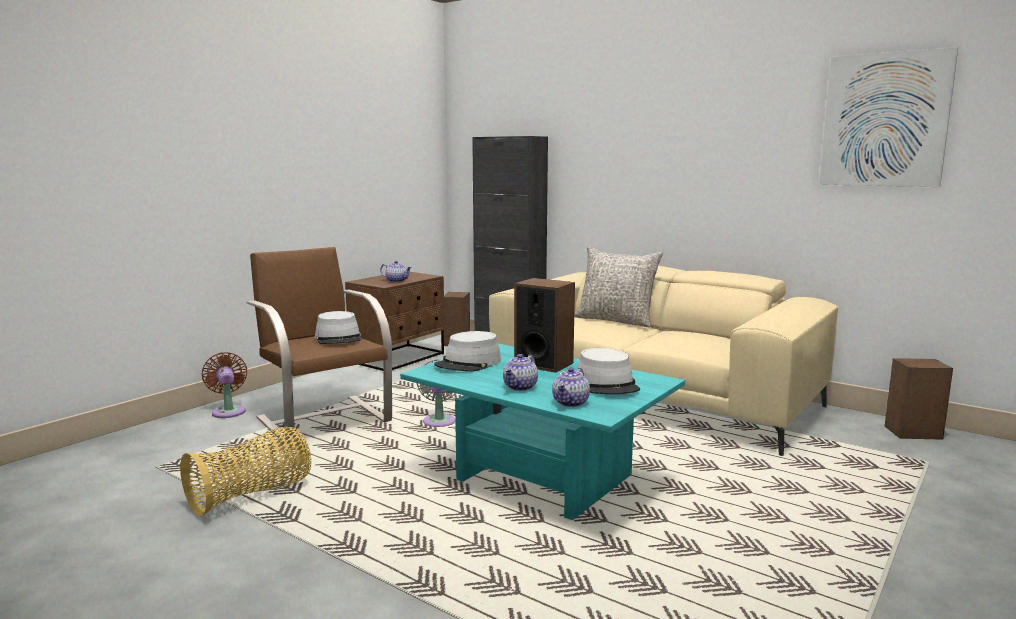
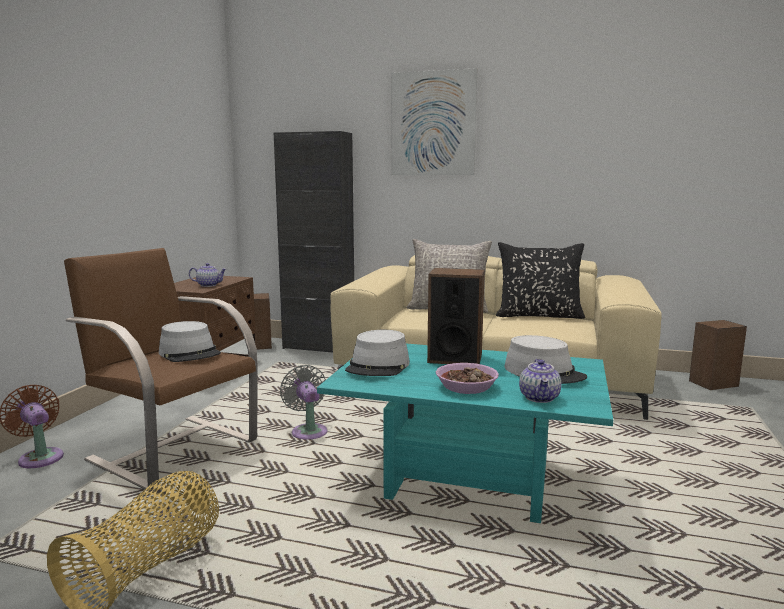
camera: 20 degrees left, 0 degrees up
teapot [503,354,538,391] -> bowl [436,363,499,394]
picture [819,47,958,187] -> picture moved to [391,68,477,175]
none -> black pillow [496,242,585,319]

